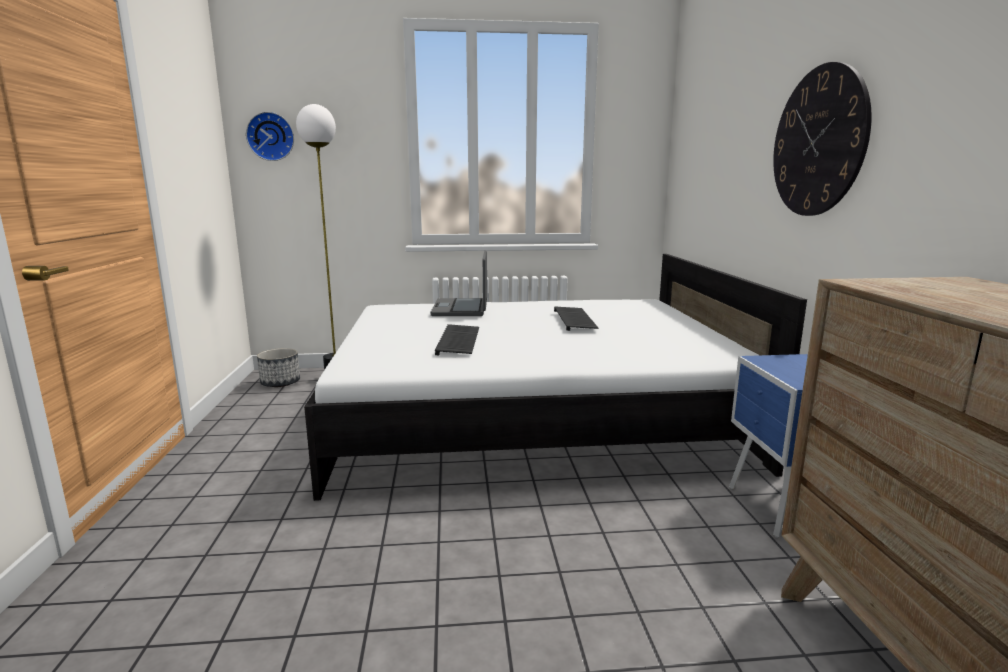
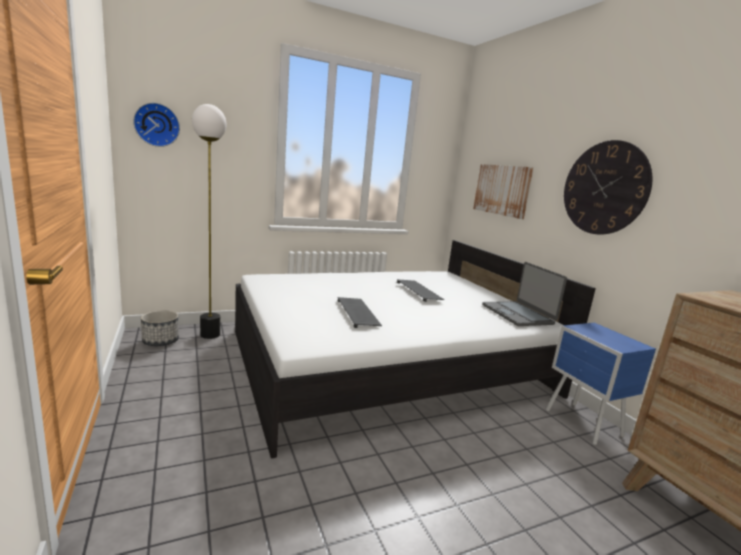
camera: 20 degrees left, 0 degrees up
laptop [430,250,487,316] -> laptop moved to [482,262,567,326]
none -> picture [473,164,534,219]

